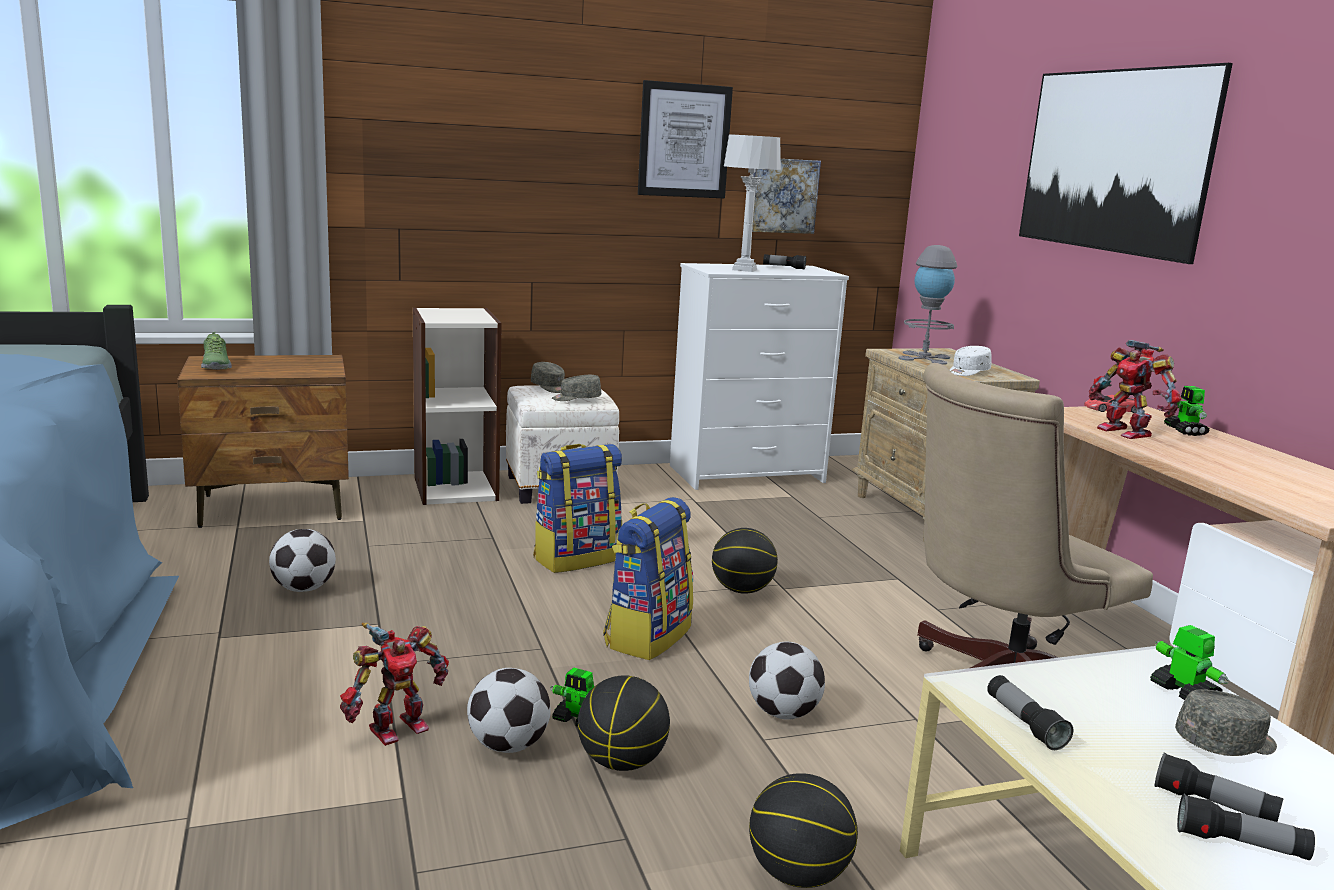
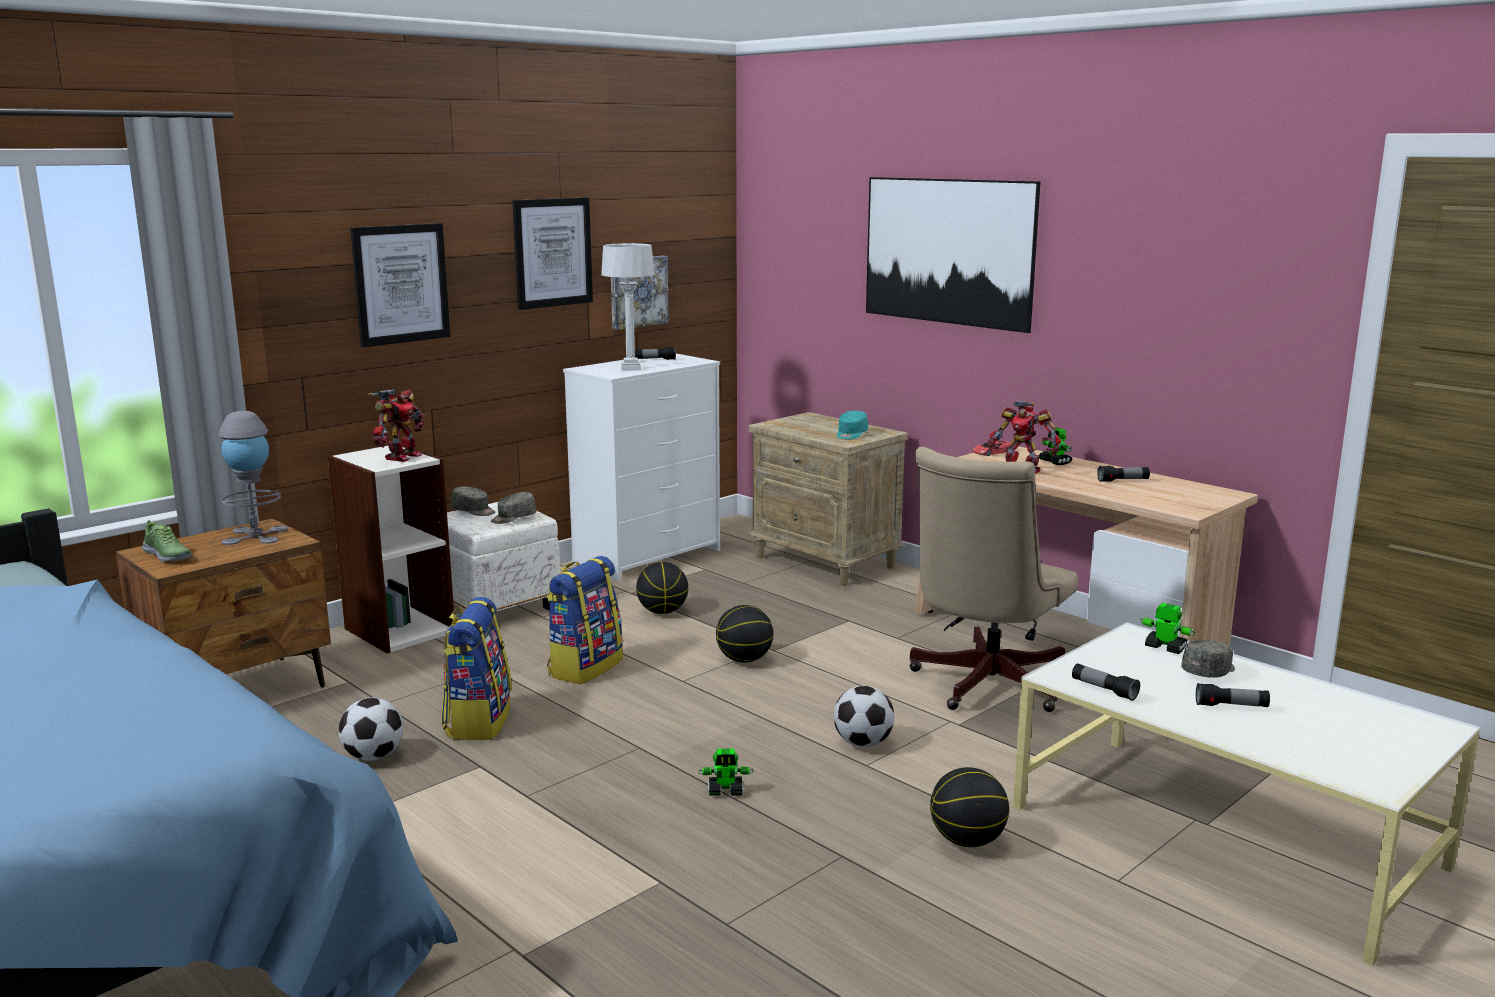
camera: 25 degrees left, 0 degrees up
toy robot [340,623,449,746] -> toy robot moved to [366,389,424,462]
football [467,668,551,753] -> none
basketball [578,675,670,771] -> basketball moved to [636,562,688,614]
backpack [603,497,693,660] -> backpack moved to [441,597,512,740]
grey table lamp [899,245,957,365] -> grey table lamp moved to [218,411,288,545]
white cap [950,346,992,376] -> turquoise cap [837,411,868,440]
flashlight [1177,794,1315,860] -> flashlight moved to [1097,466,1150,482]
none -> picture [350,223,450,347]

